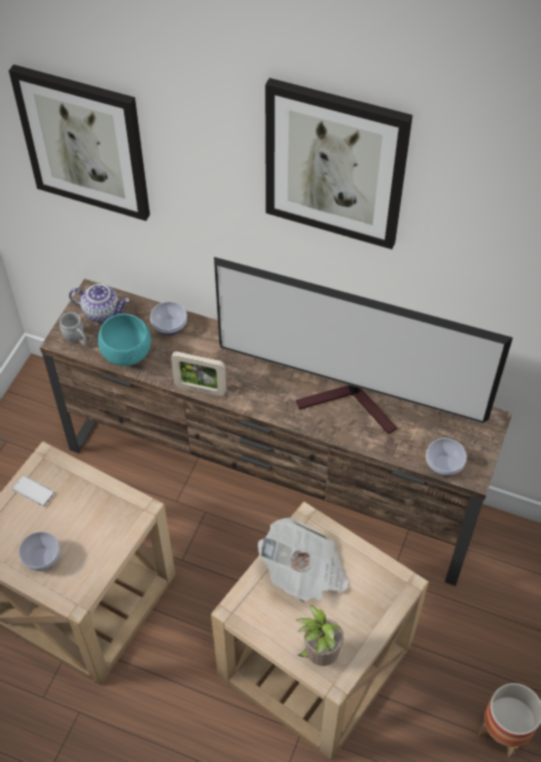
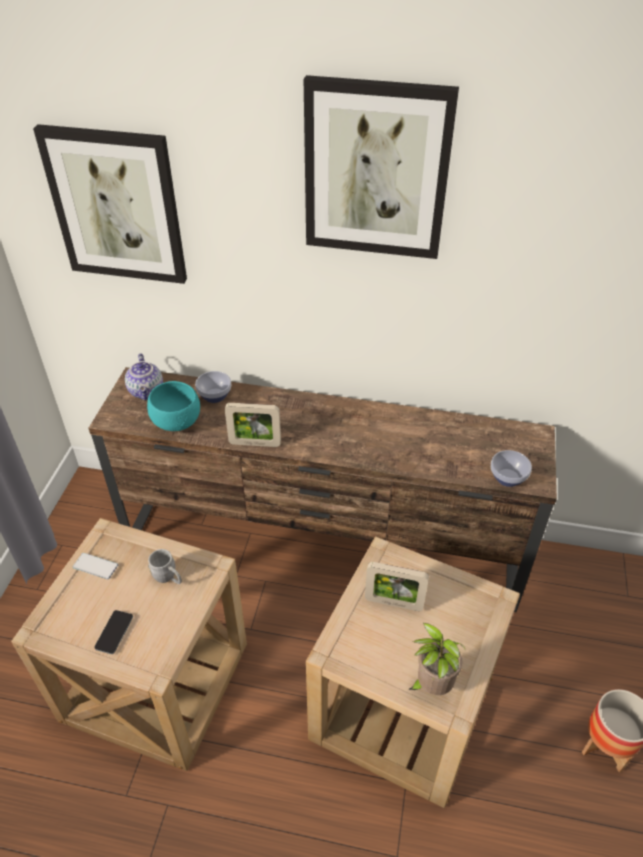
camera: 10 degrees left, 10 degrees down
bowl [19,531,60,571] -> phone [94,610,133,654]
grey mug [60,312,87,345] -> grey mug moved to [148,549,182,584]
teapot [69,284,130,322] -> teapot turned 75 degrees clockwise [125,354,163,400]
television [214,257,513,435] -> none
newspaper [258,518,349,602] -> picture frame [365,562,429,611]

